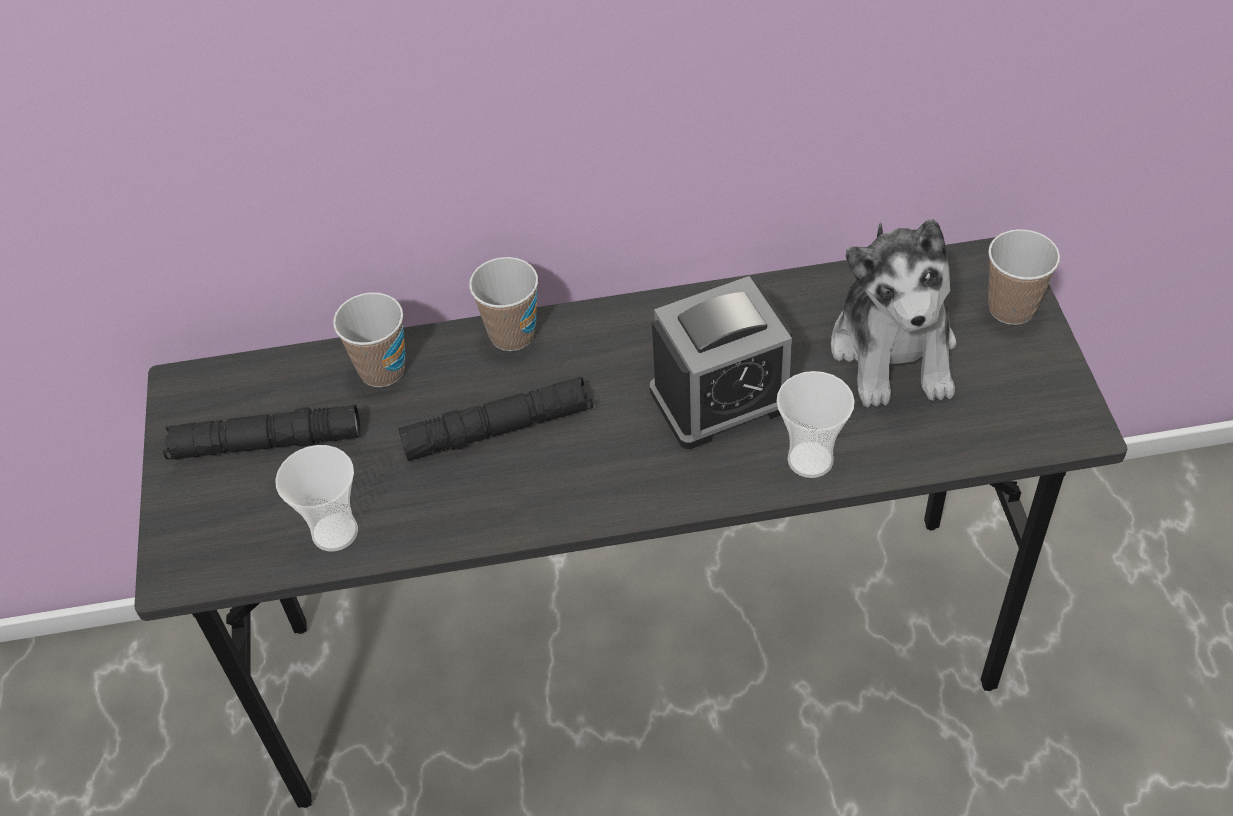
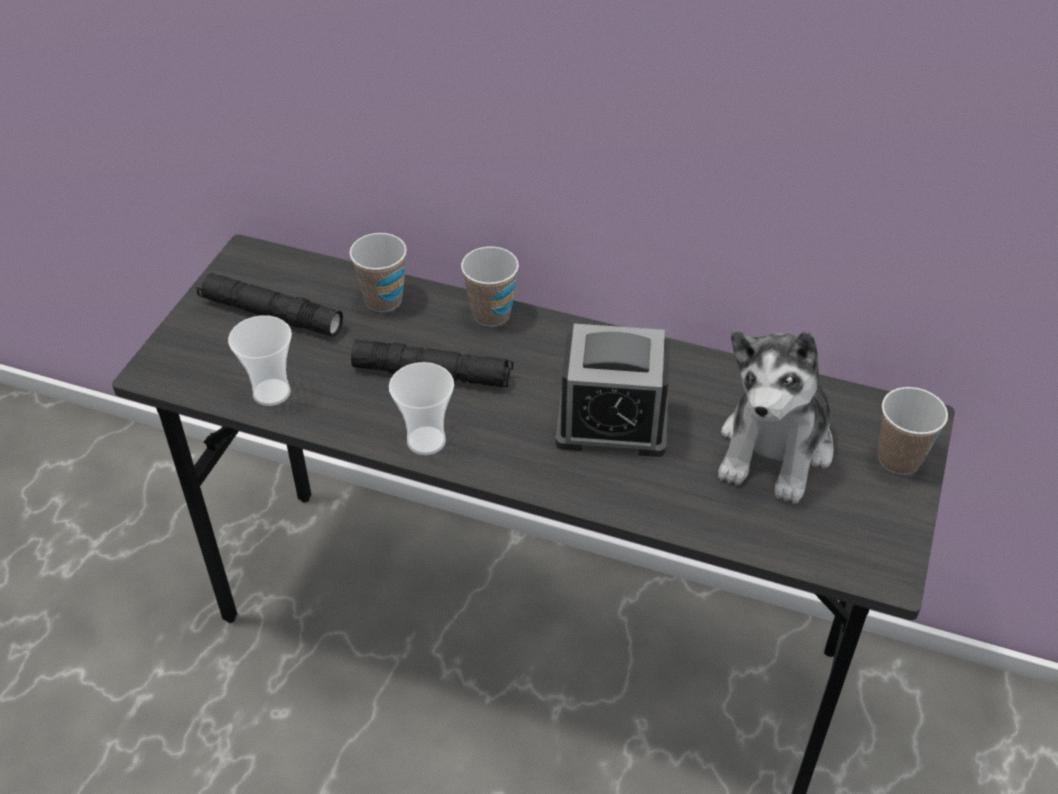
camera: 25 degrees right, 5 degrees down
cup [777,371,855,478] -> cup moved to [389,362,454,455]

